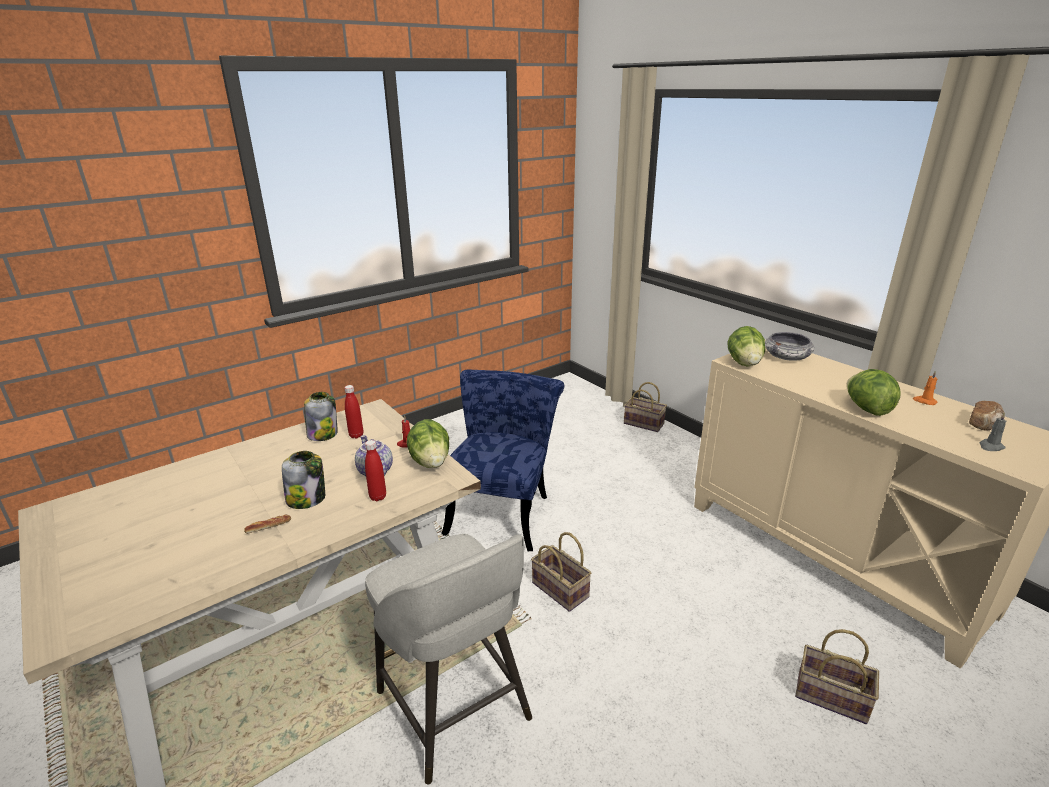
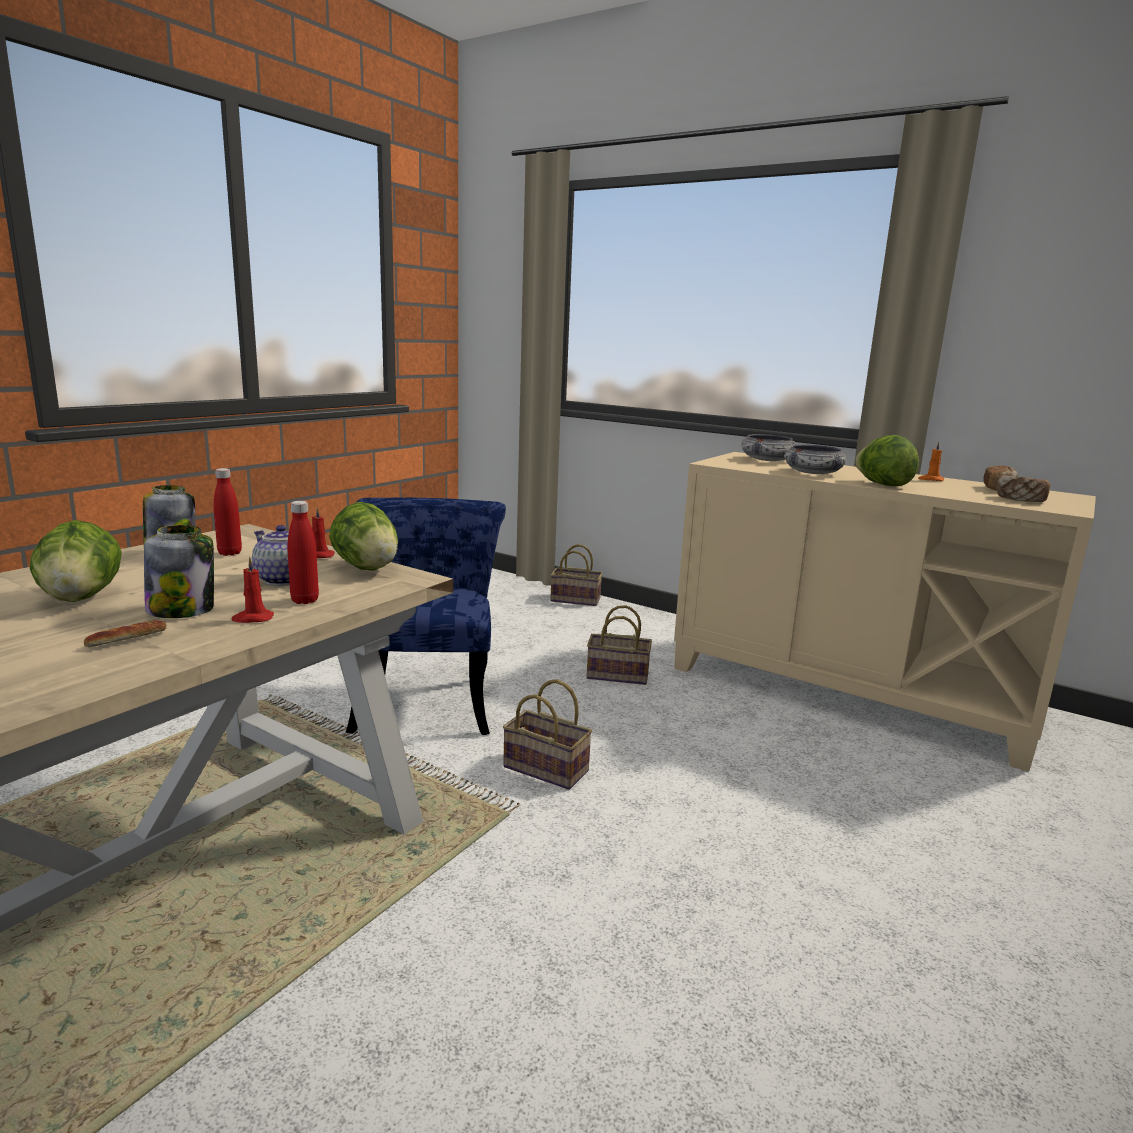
camera: 20 degrees left, 10 degrees down
grey stool [365,534,532,785] -> none
lettuce [727,326,765,367] -> lettuce moved to [29,520,122,602]
basket [795,629,879,724] -> basket moved to [586,605,652,685]
grey candle [980,412,1006,451] -> bread [997,475,1050,502]
none -> red candle [232,557,274,623]
none -> bowl [784,444,847,474]

